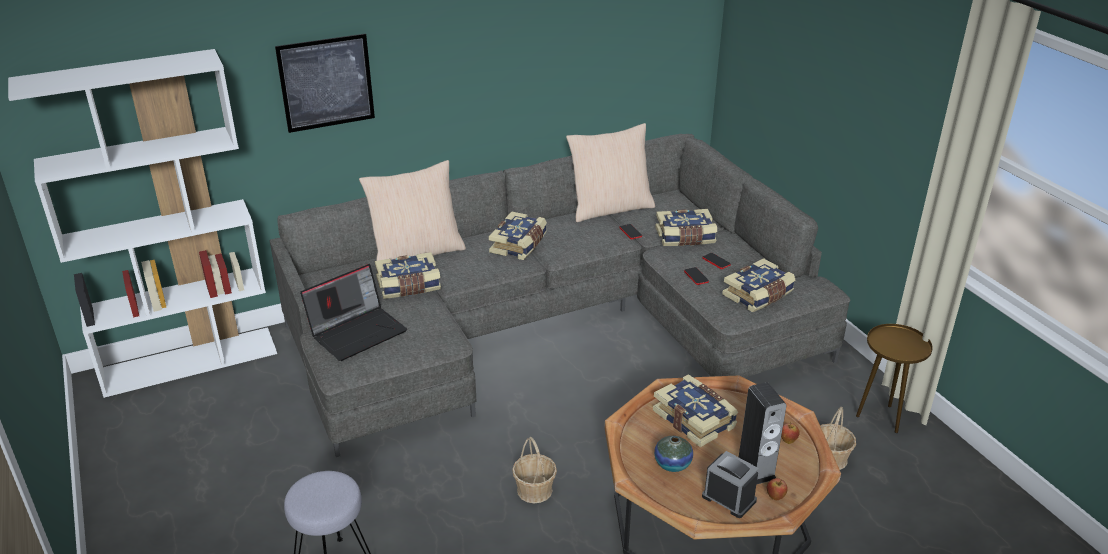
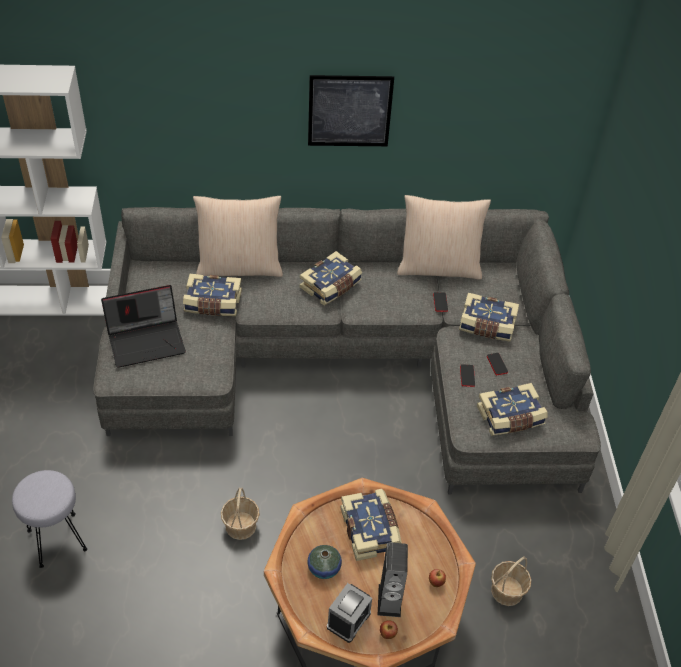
camera: 20 degrees right, 15 degrees up
picture [275,33,375,133] -> picture moved to [308,75,394,146]
alarm clock [702,451,759,518] -> alarm clock turned 60 degrees clockwise [327,583,372,643]
brown side table [856,324,933,433] -> none

